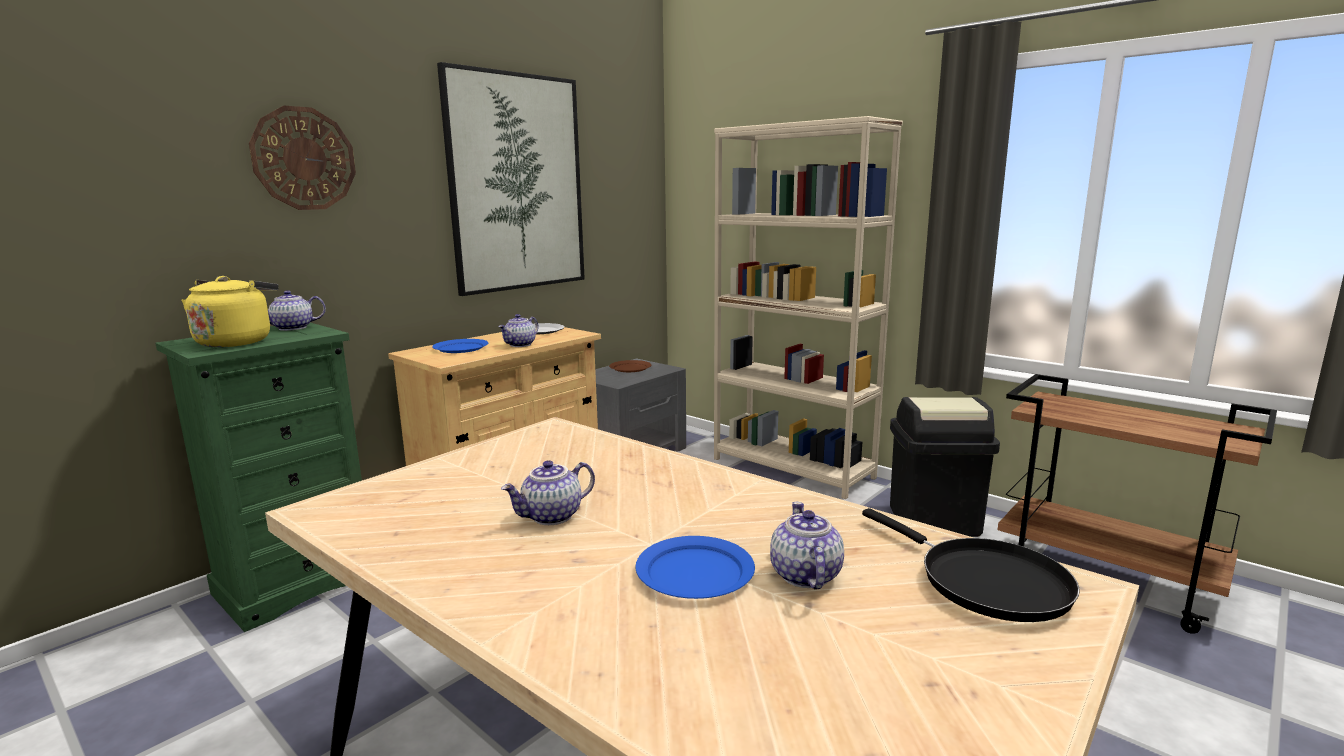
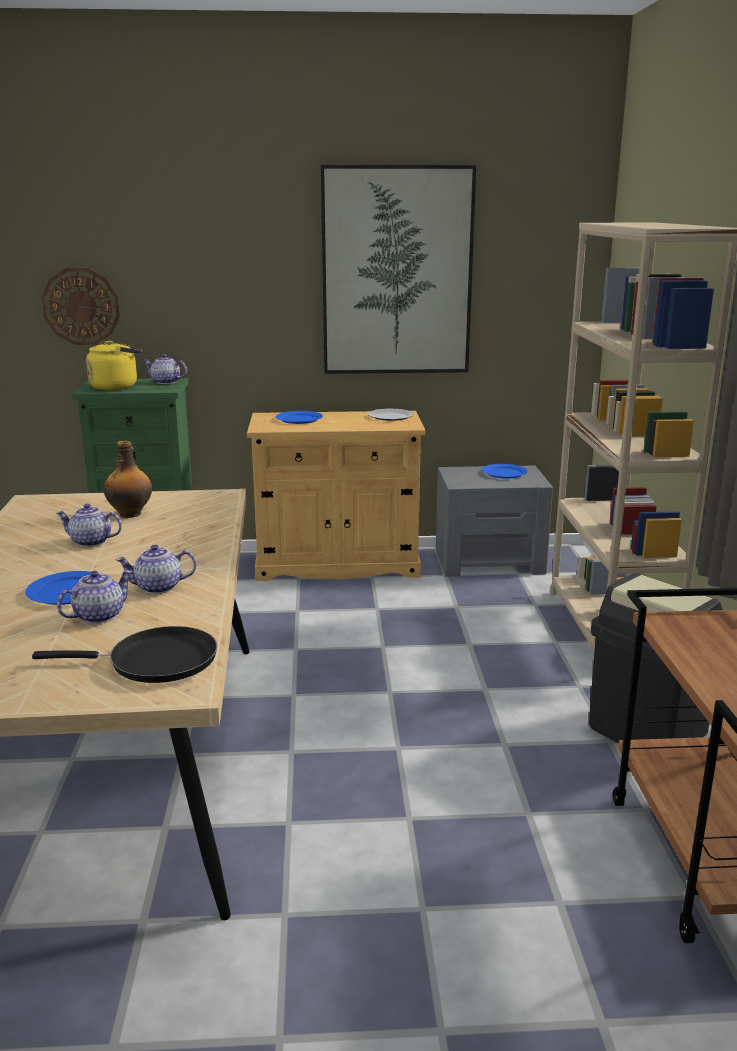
camera: 45 degrees right, 5 degrees up
wall clock [249,106,356,210] -> wall clock moved to [41,268,120,345]
teapot [498,314,538,347] -> teapot moved to [116,545,196,594]
brown plate [609,360,652,372] -> blue plate [482,464,528,479]
black frying pan [862,508,1080,622] -> black frying pan turned 105 degrees counterclockwise [32,626,217,683]
none -> bottle [104,441,152,518]

